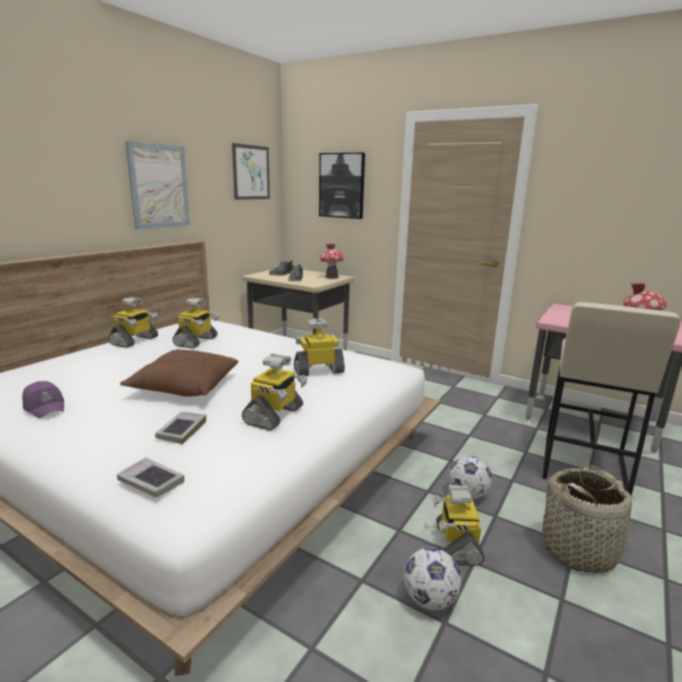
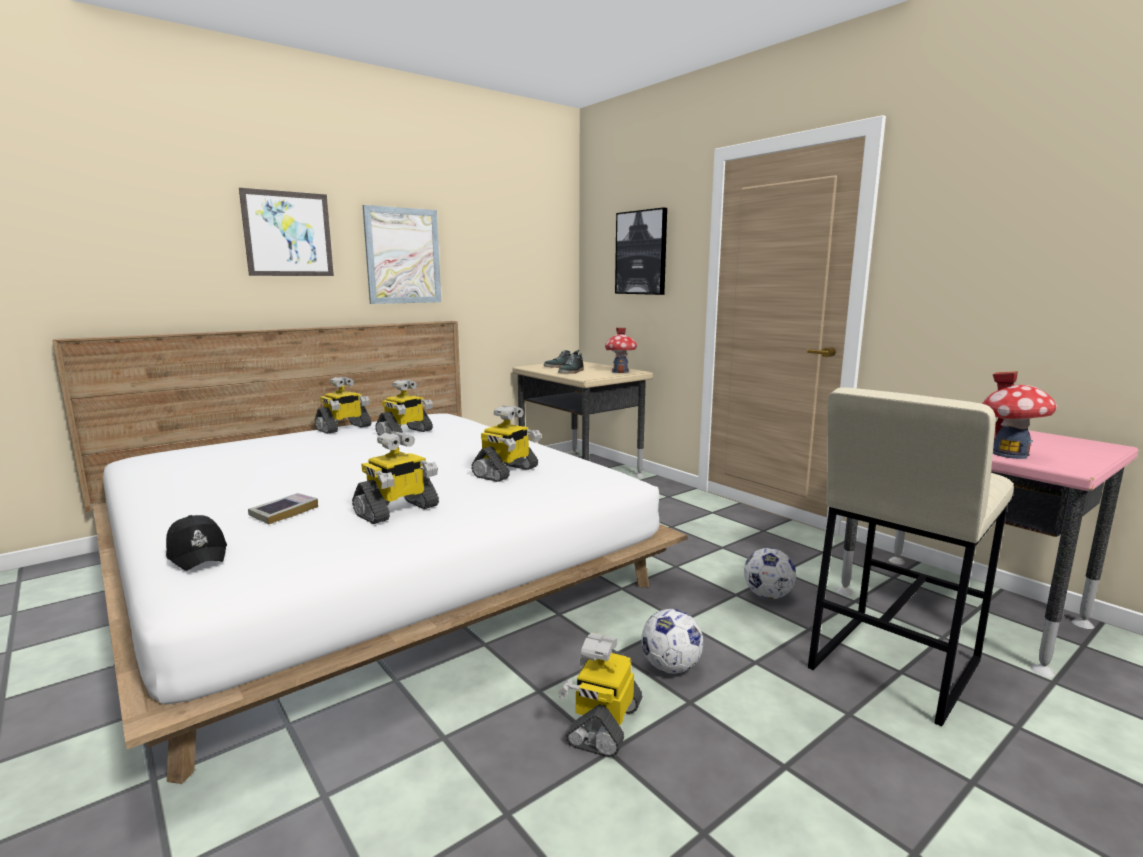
camera: 20 degrees right, 5 degrees down
purple cap [22,381,65,418] -> none
book [117,457,184,498] -> black cap [166,515,227,571]
brown pillow [120,350,238,397] -> none
picture [232,143,270,200] -> picture moved to [239,188,334,276]
toy robot [294,318,345,376] -> toy robot turned 120 degrees clockwise [471,405,541,482]
football [404,547,461,610] -> football moved to [744,548,796,599]
basket [537,466,639,573] -> none

